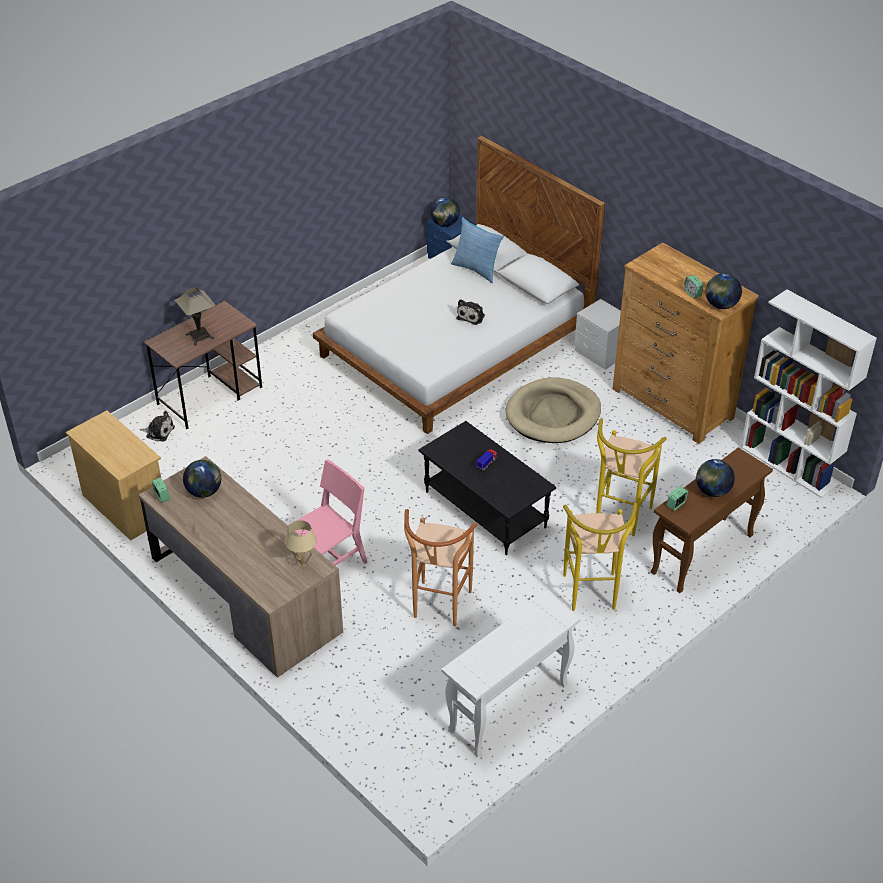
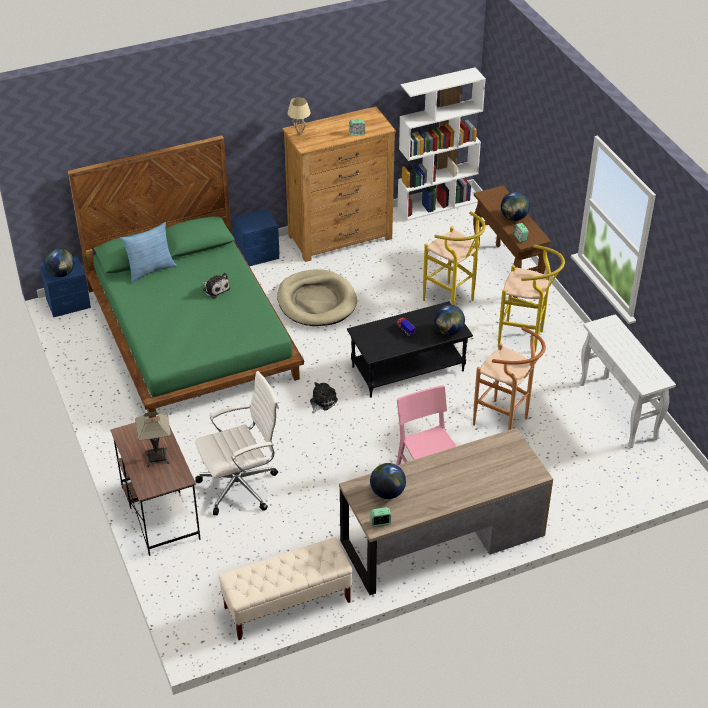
camera: 70 degrees left, 0 degrees up
beige dresser [66,410,161,541] -> beige bench [219,537,353,640]
plush toy [140,411,175,441] -> plush toy moved to [310,382,338,414]
beige table lamp [285,520,317,568] -> beige table lamp moved to [287,97,311,136]
white bed [313,136,605,434] -> green bed [68,135,304,418]
white nightstand [575,299,621,370] -> blue nightstand [233,208,280,266]
globe [706,273,742,309] -> globe moved to [434,305,465,336]
none -> white office chair [195,371,279,515]

